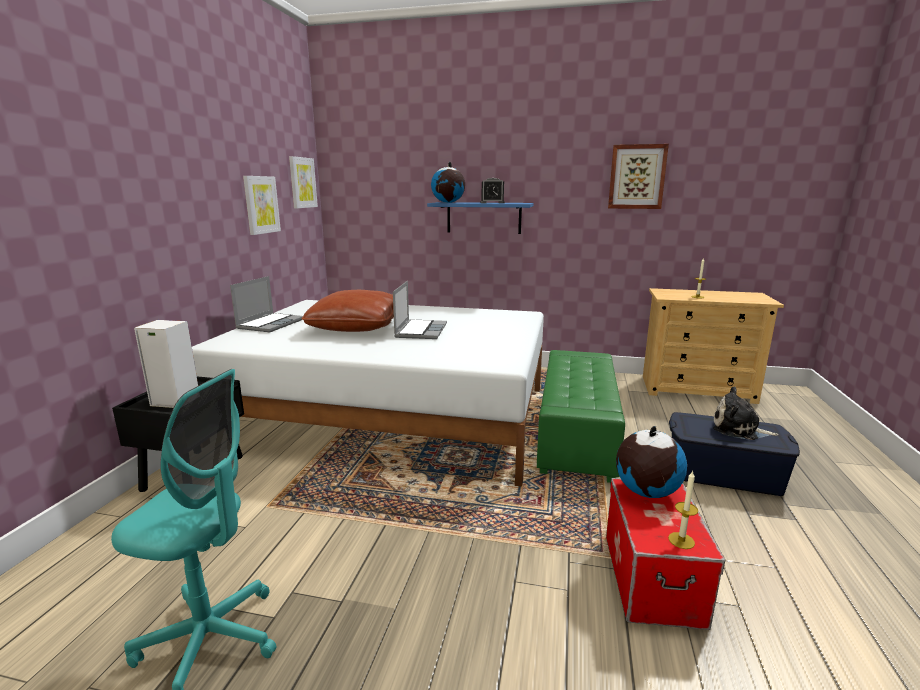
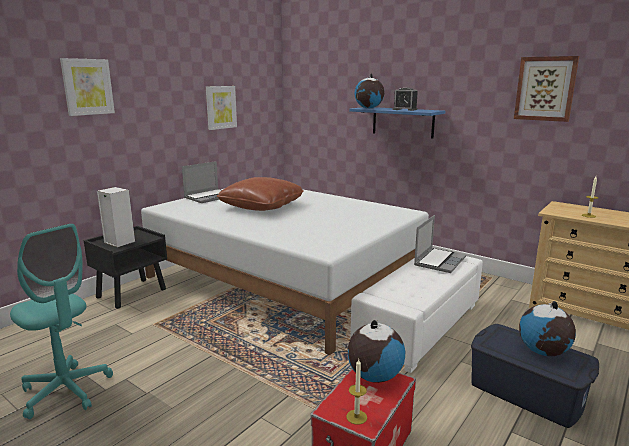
camera: 25 degrees right, 0 degrees up
picture [289,156,318,208] -> picture moved to [60,58,115,116]
laptop [393,281,447,339] -> laptop moved to [414,215,466,273]
green ottoman [537,350,625,483] -> white ottoman [350,256,483,373]
plush toy [713,387,779,440] -> globe [519,301,576,356]

